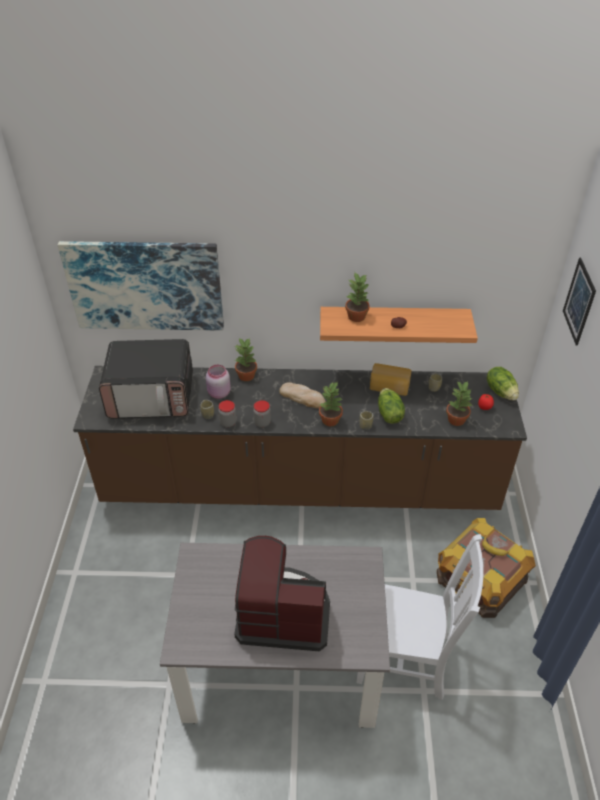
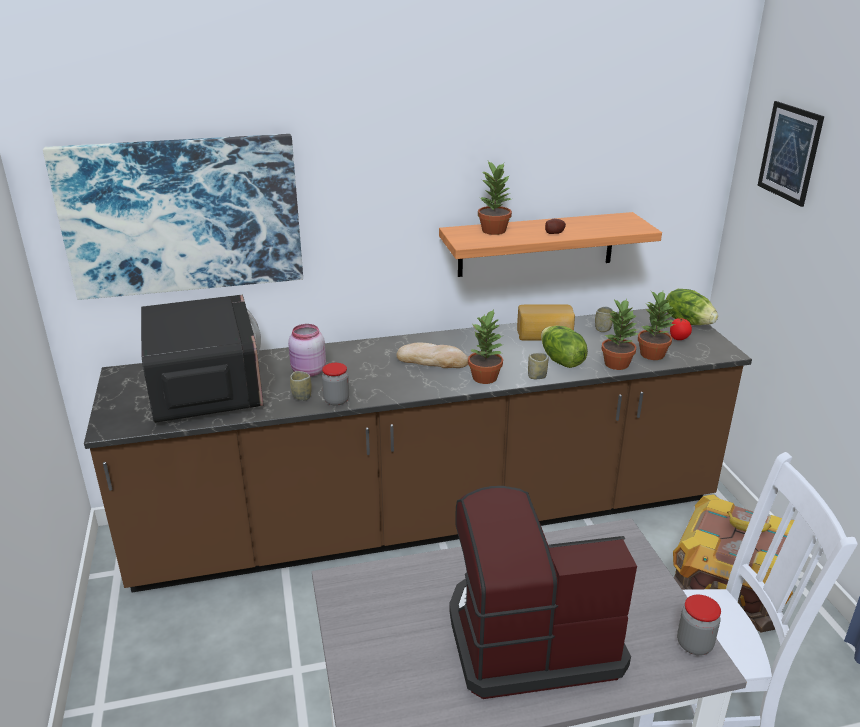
camera: 15 degrees left, 15 degrees down
microwave [99,339,193,419] -> microwave turned 90 degrees counterclockwise [141,295,263,423]
potted plant [235,338,257,381] -> potted plant moved to [601,299,639,370]
jar [253,400,271,427] -> jar moved to [677,595,721,655]

